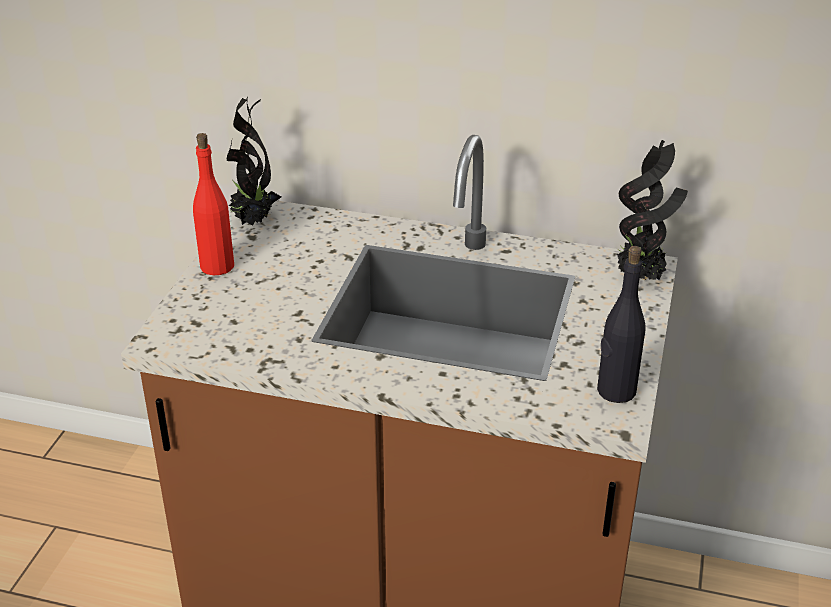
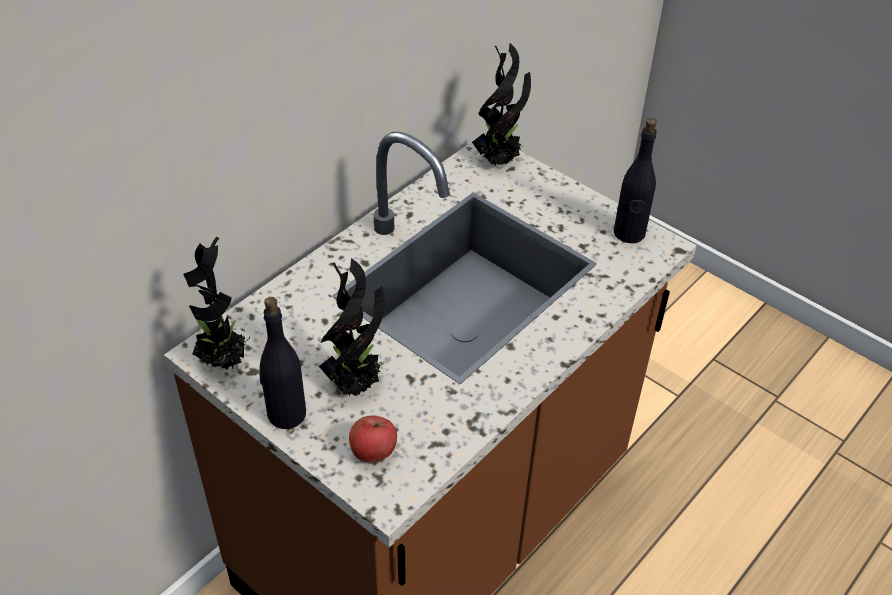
camera: 65 degrees left, 10 degrees up
red bottle [193,133,234,275] -> black bottle [260,297,306,429]
none -> potted plant [319,258,385,396]
none -> apple [349,416,397,462]

